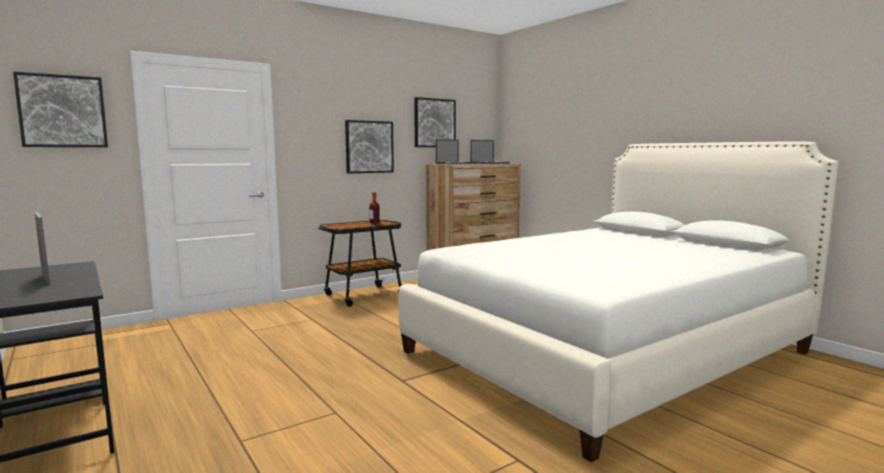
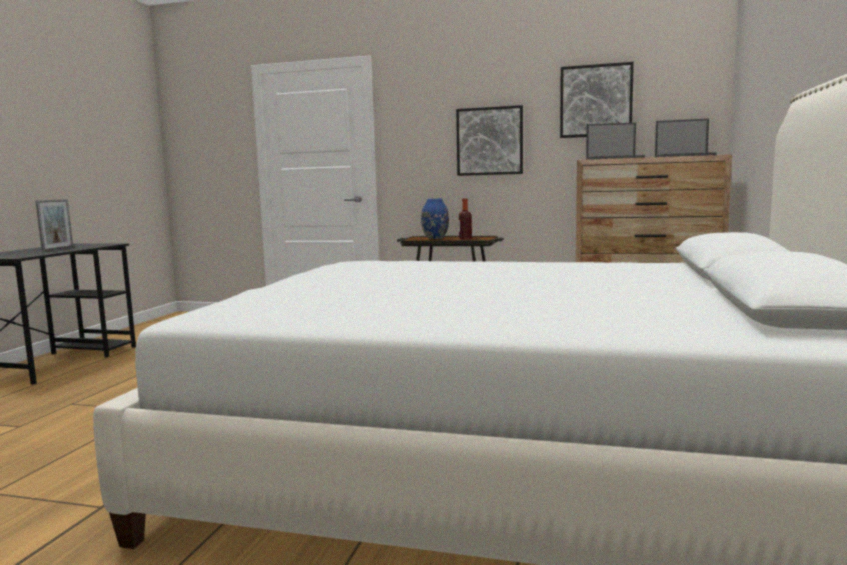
camera: 50 degrees right, 0 degrees up
picture [13,72,108,147] -> none
none -> blue vase [421,199,449,239]

